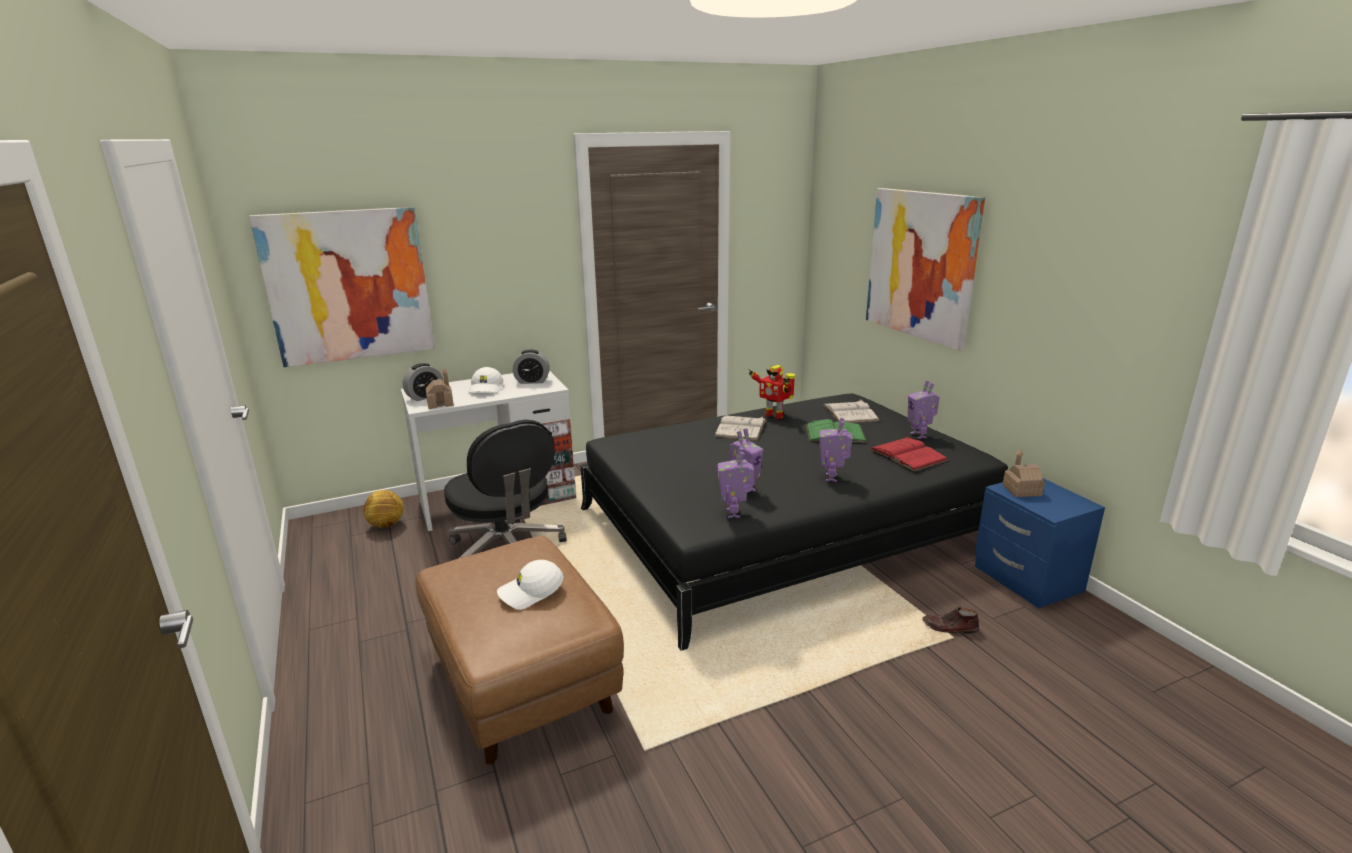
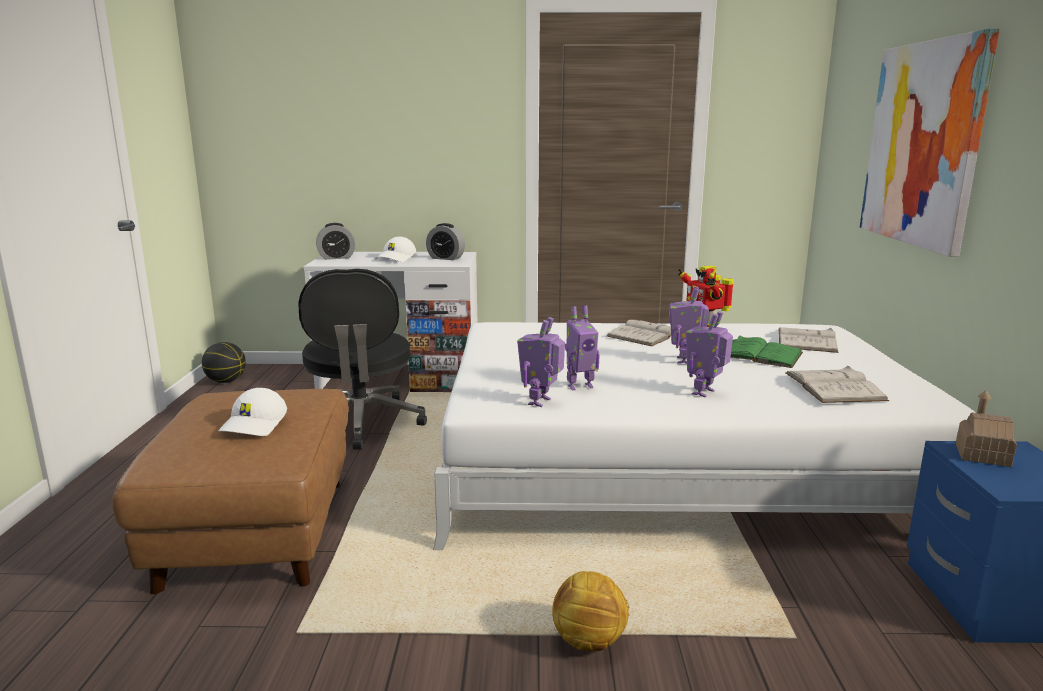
camera: 25 degrees right, 5 degrees down
picture [249,207,435,367] -> none
football [363,490,404,528] -> football moved to [552,571,630,651]
toy house [425,368,454,409] -> none
white cap [497,560,563,610] -> white cap turned 75 degrees counterclockwise [218,388,287,436]
black bed [580,393,1008,651] -> white bed [433,322,976,550]
red book [869,436,948,471] -> white book [785,366,889,403]
toy robot [908,380,940,439] -> toy robot moved to [669,286,709,364]
brown shoe [922,607,979,634] -> none
none -> basketball [202,342,246,383]

